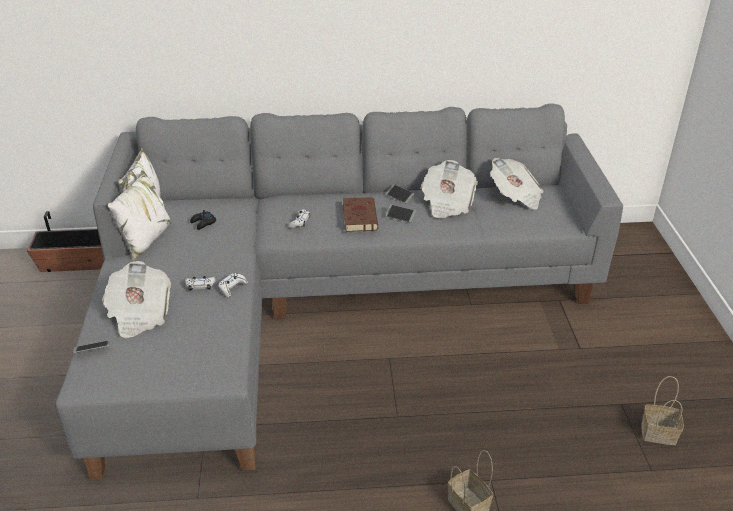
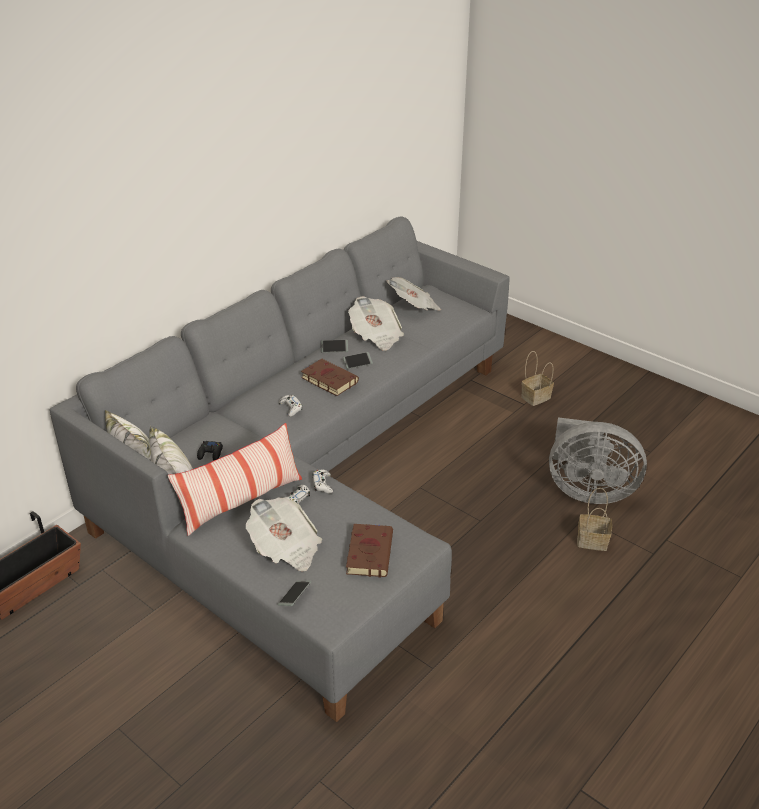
camera: 45 degrees left, 0 degrees up
basket [642,376,683,445] -> basket moved to [521,351,554,406]
none -> pillow [168,423,302,536]
none -> brown book [346,524,393,577]
none -> grey fan [549,417,647,504]

